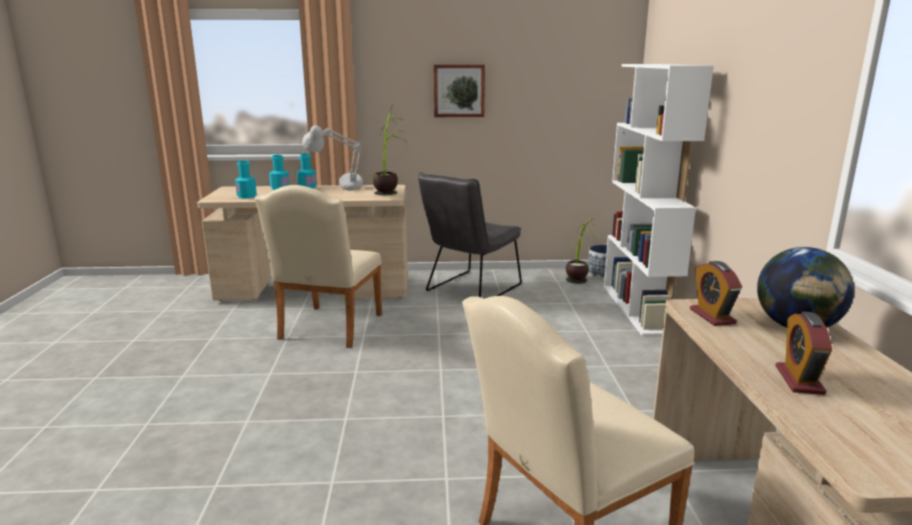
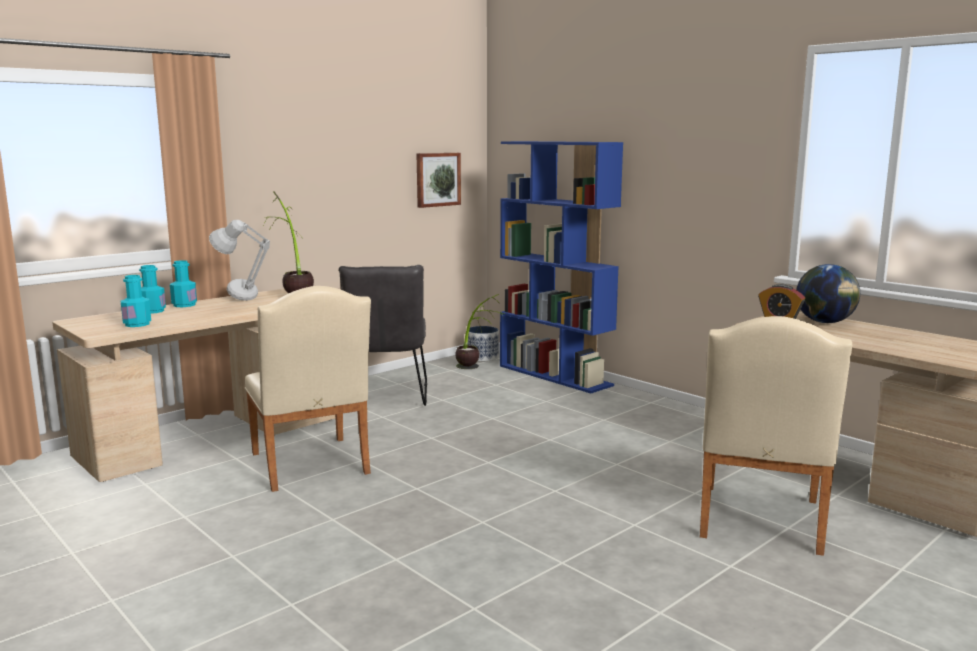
camera: 40 degrees left, 5 degrees down
picture [434,65,485,117] -> picture moved to [416,153,461,208]
white bookcase [604,64,714,336] -> blue bookcase [500,141,623,393]
alarm clock [775,312,832,395] -> none

